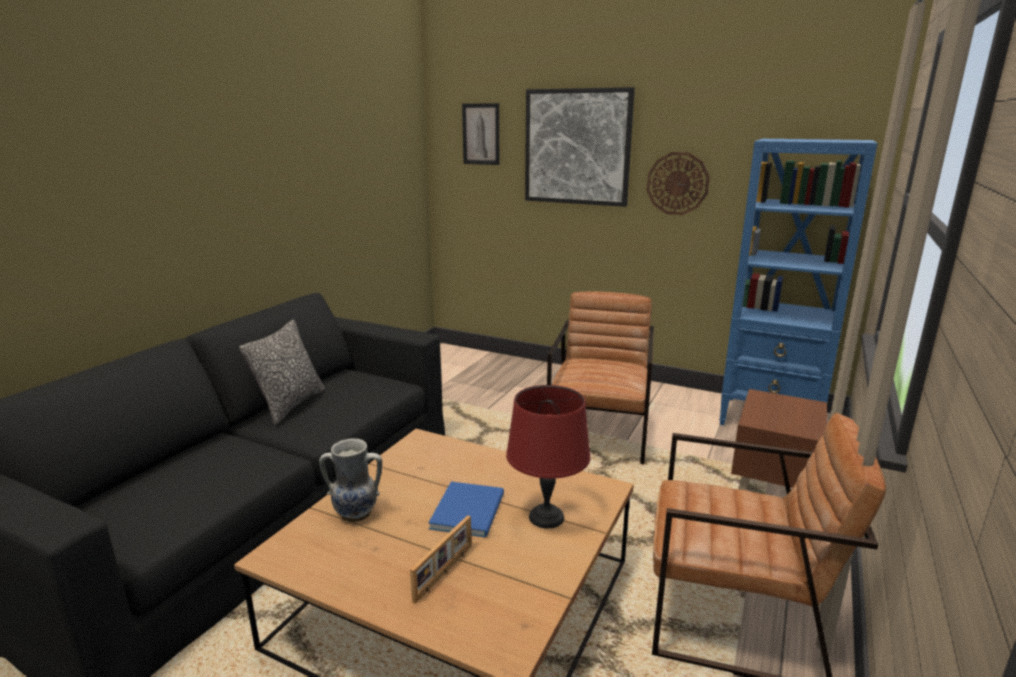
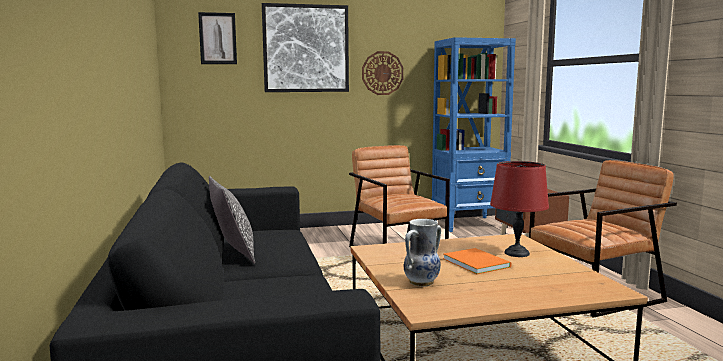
camera: 40 degrees left, 10 degrees down
picture frame [410,515,472,604] -> none
blue book [428,482,504,537] -> orange book [443,248,512,274]

